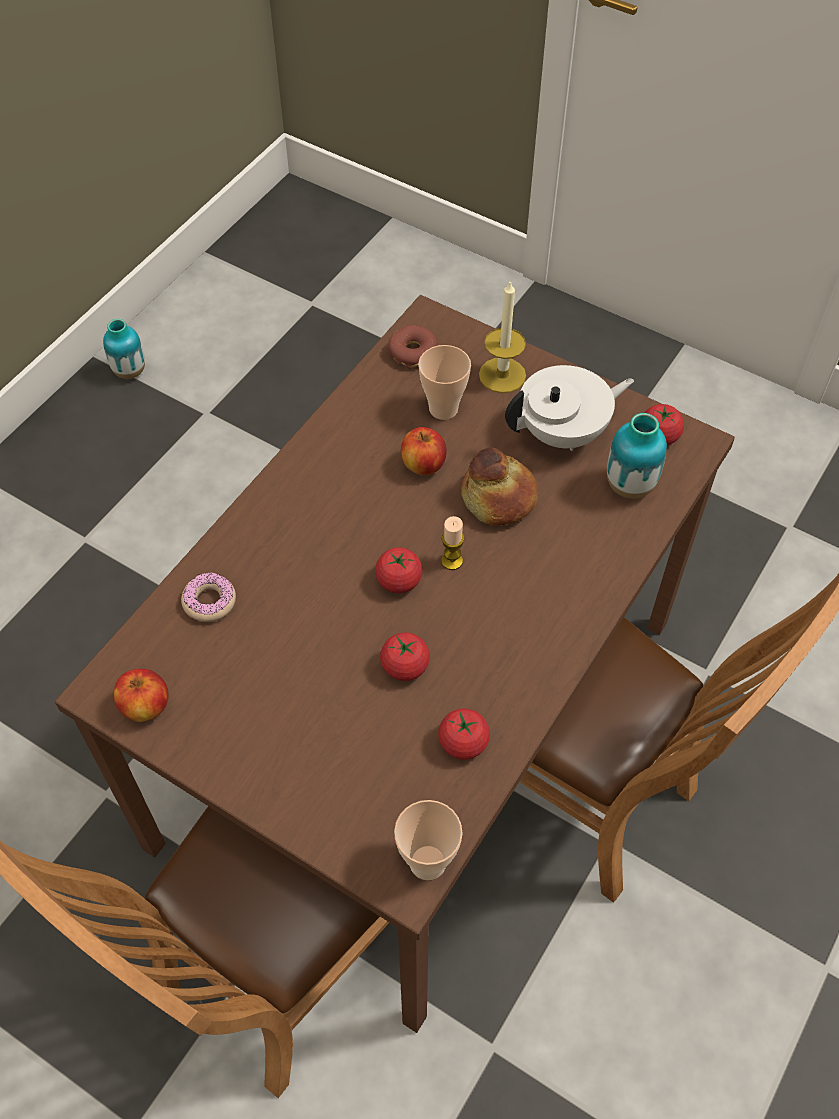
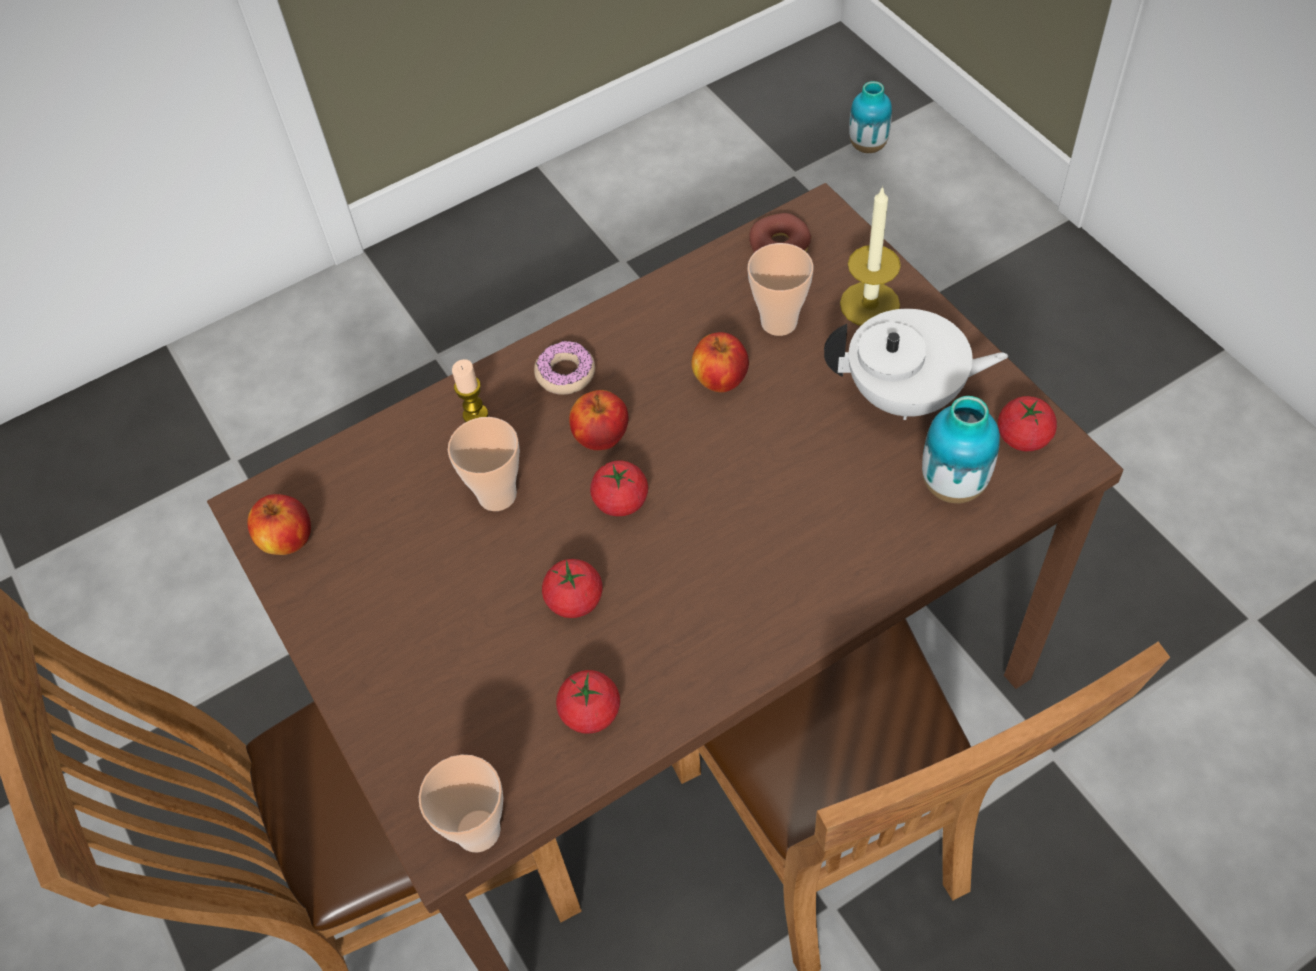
camera: 30 degrees right, 0 degrees up
vase [103,319,145,379] -> vase moved to [849,81,892,153]
donut [181,572,236,622] -> donut moved to [534,340,595,395]
candle [441,516,464,570] -> candle moved to [452,359,488,422]
bread [461,447,538,526] -> none
none -> cup [448,417,520,511]
none -> apple [569,390,629,450]

